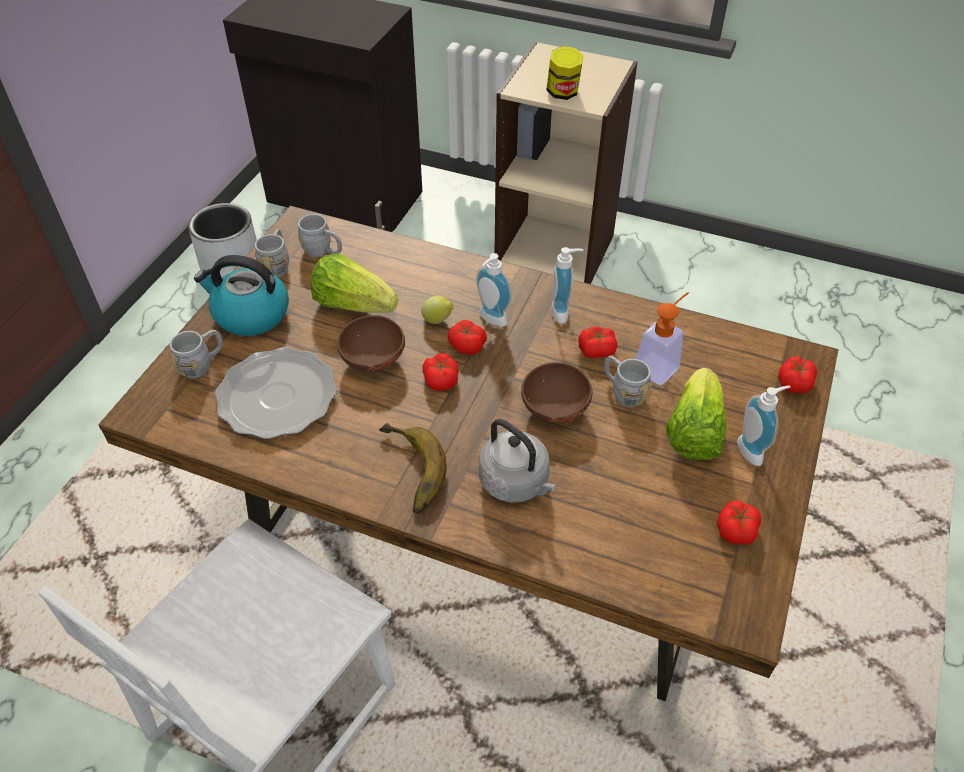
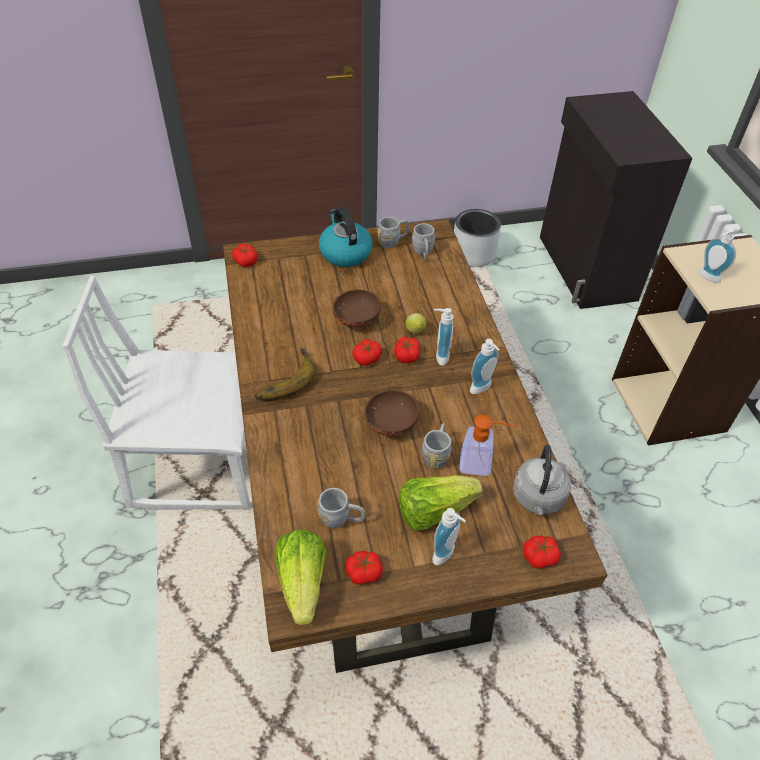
camera: 55 degrees right, 0 degrees up
grey mug [169,330,223,379] -> grey mug moved to [317,488,366,528]
plate [215,347,337,439] -> none
lettuce [310,254,398,313] -> lettuce moved to [275,530,327,625]
grey kettle [479,419,556,503] -> grey kettle moved to [513,445,571,515]
jar [546,46,584,100] -> soap dispenser [699,228,736,283]
tomato [578,327,617,358] -> tomato moved to [232,244,258,267]

